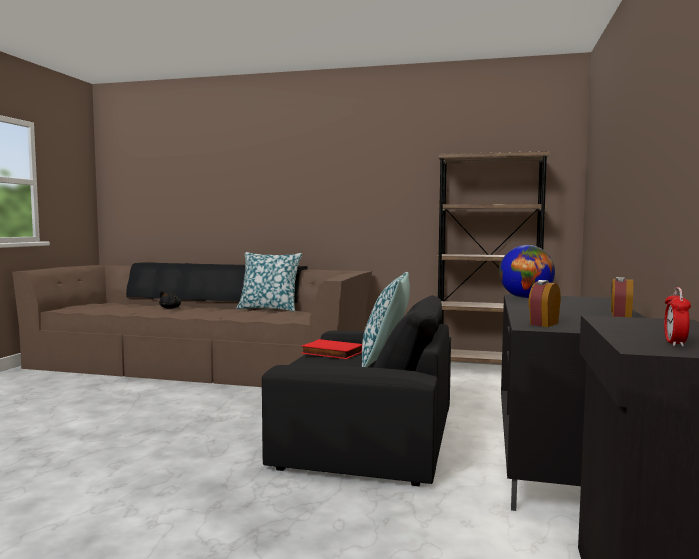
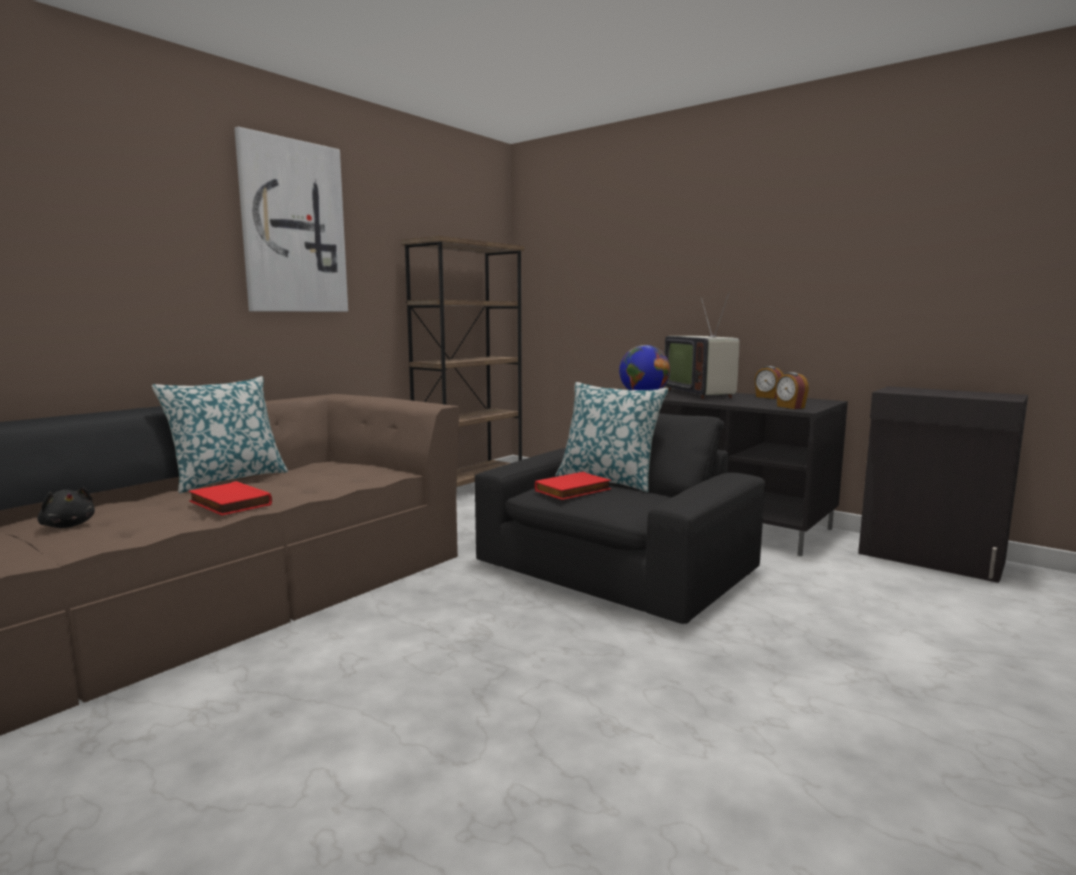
camera: 65 degrees left, 5 degrees up
alarm clock [664,287,691,347] -> none
none -> red book [189,481,272,515]
none -> picture [234,127,348,312]
none -> television [664,292,740,399]

